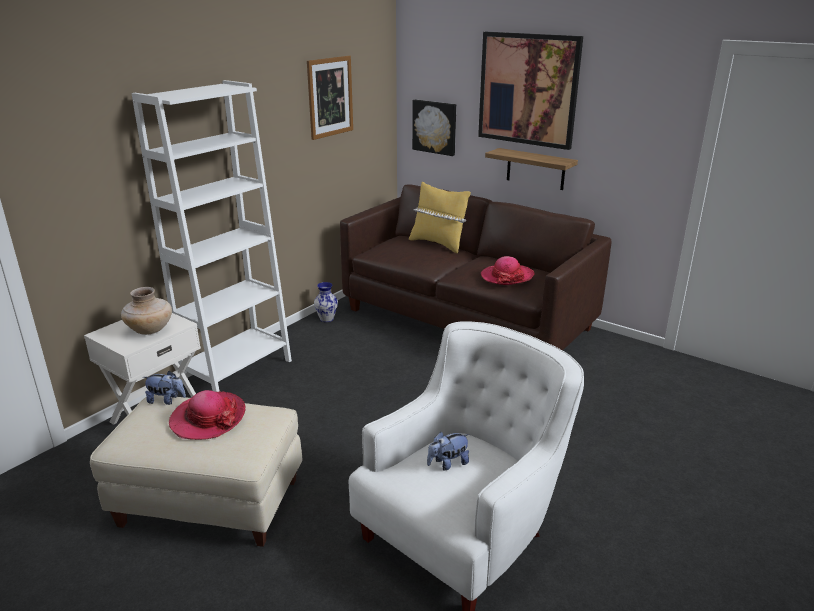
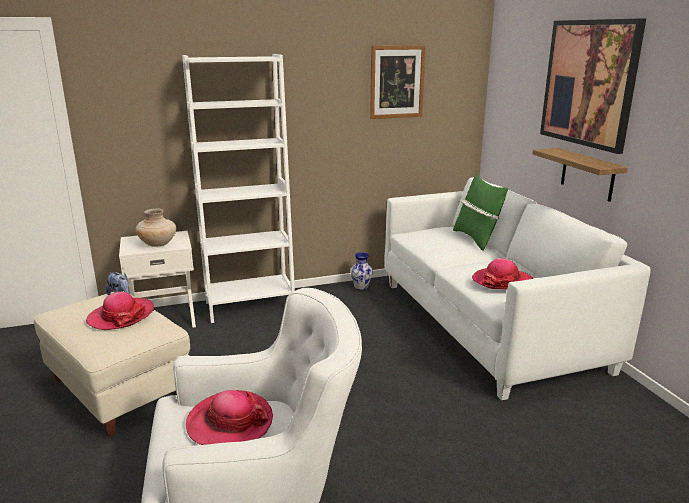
camera: 35 degrees right, 5 degrees down
brown sofa [340,184,611,350] -> white sofa [384,177,651,400]
yellow pillow [409,181,471,254] -> green pillow [453,174,508,251]
picture [412,99,456,156] -> none
plush toy [427,432,469,470] -> hat [186,390,273,445]

